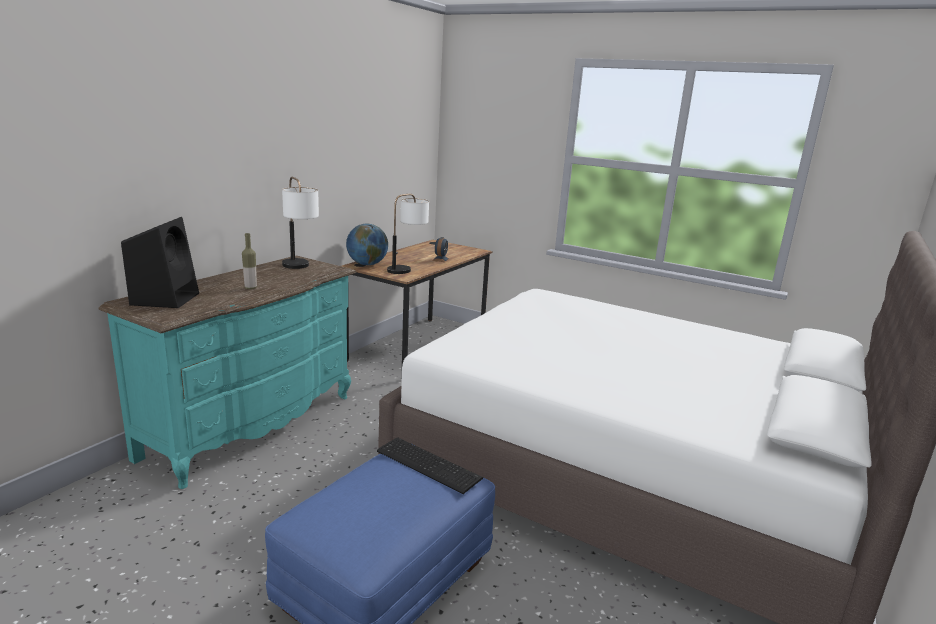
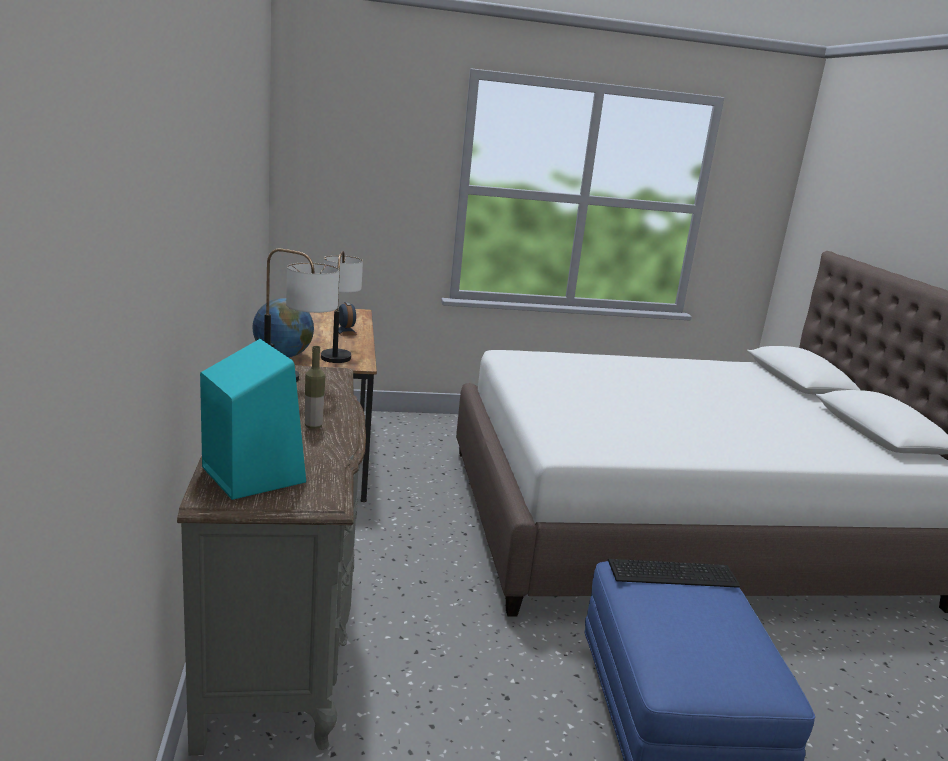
camera: 40 degrees left, 0 degrees up
turquoise dresser [99,255,356,489] -> grey dresser [177,366,366,755]
black speaker [121,217,199,308] -> turquoise speaker [200,339,306,500]

